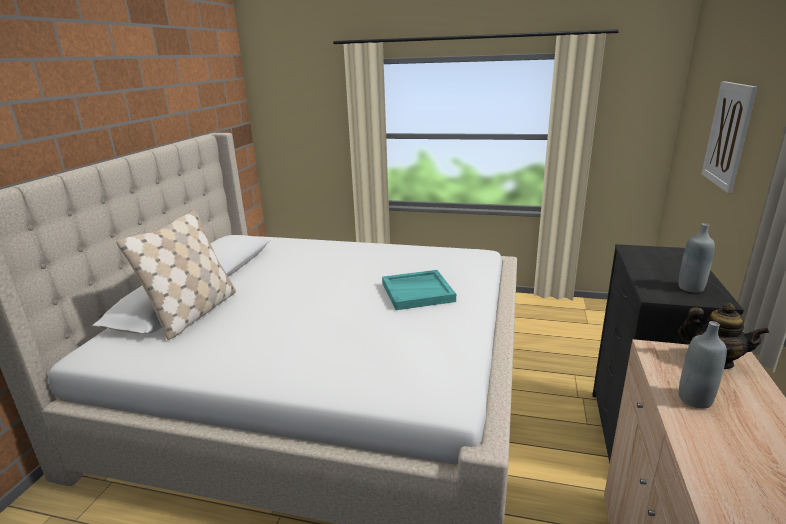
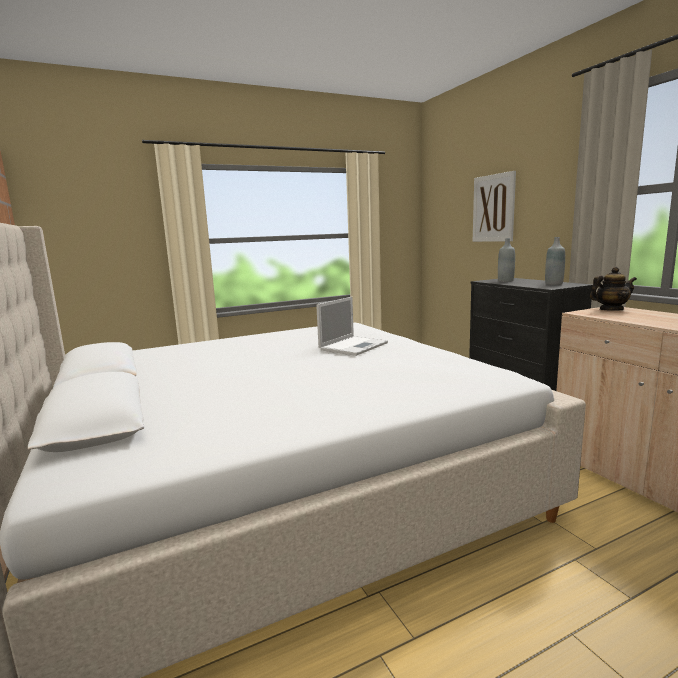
camera: 40 degrees left, 10 degrees down
beige pillow [116,210,236,340] -> none
turquoise tray [382,270,456,310] -> laptop [316,297,388,356]
grey bottle [679,321,727,408] -> grey bottle moved to [498,238,515,282]

